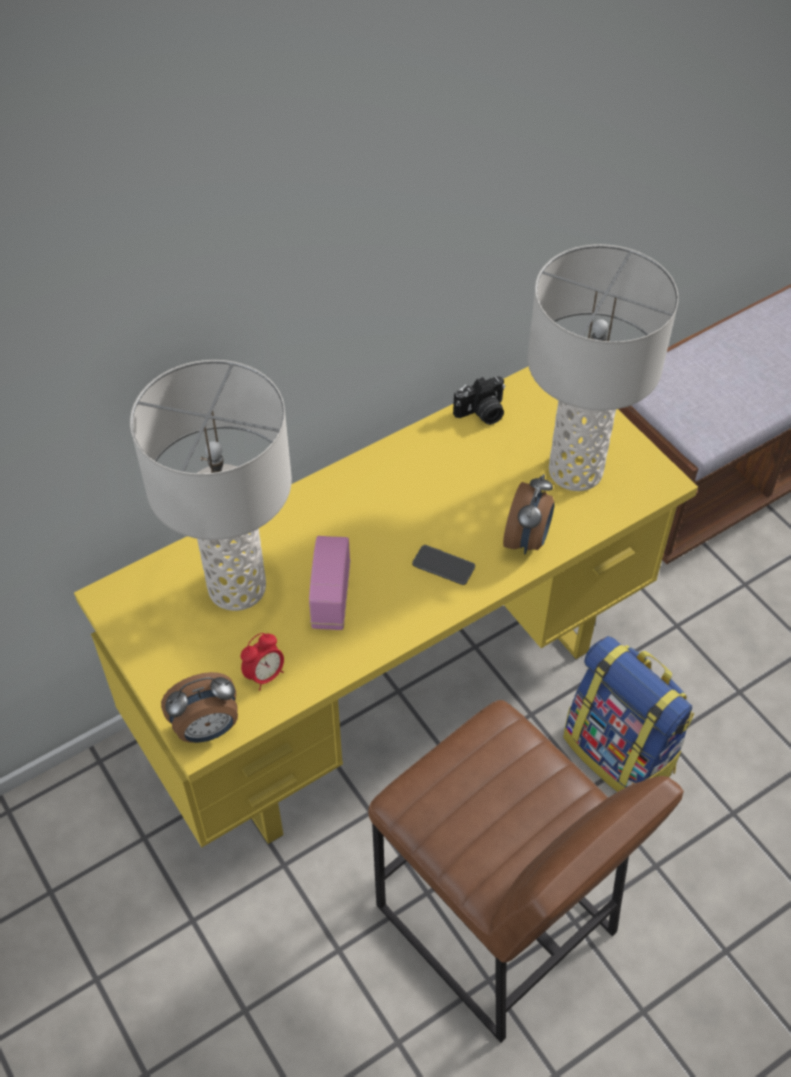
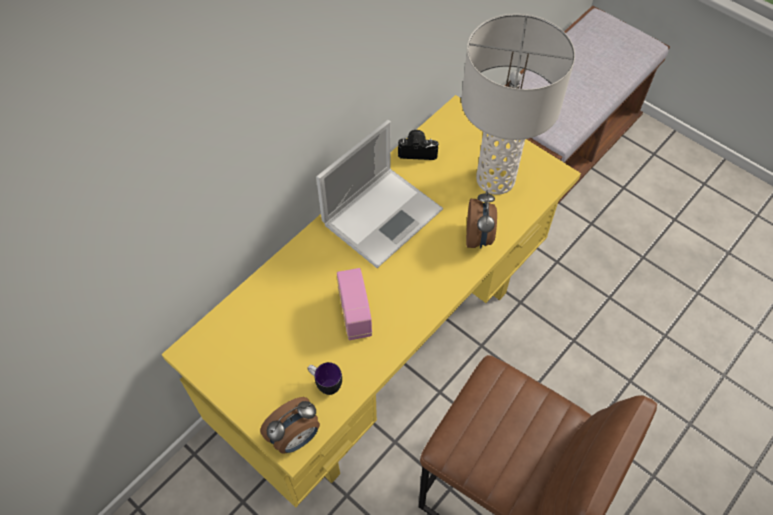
camera: 15 degrees left, 5 degrees up
white table lamp [130,360,292,611] -> none
alarm clock [241,633,284,690] -> mug [307,362,342,395]
phone [412,545,475,585] -> none
camera [453,376,505,425] -> camera turned 135 degrees counterclockwise [398,130,439,160]
backpack [563,636,694,792] -> none
none -> laptop [316,120,443,268]

